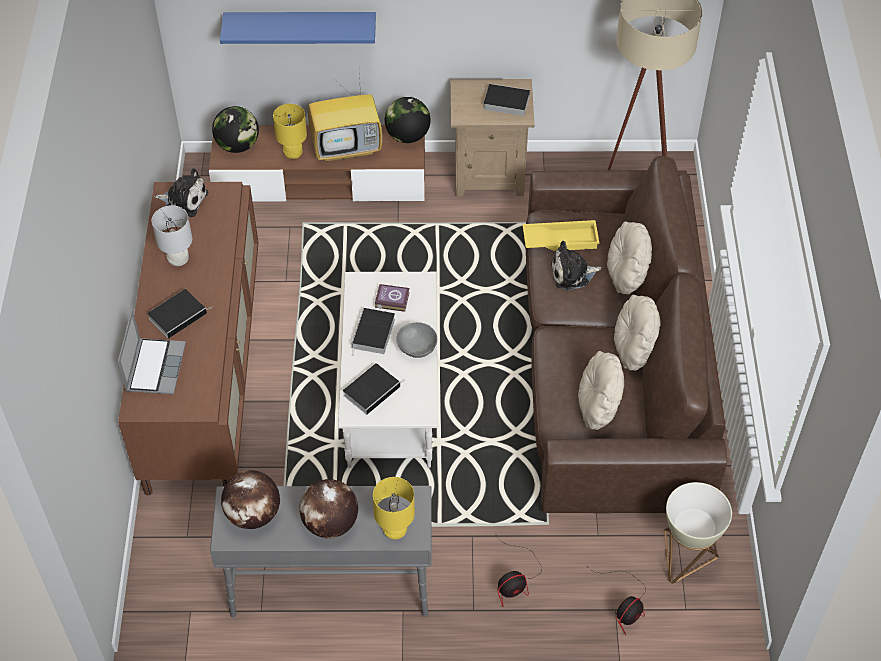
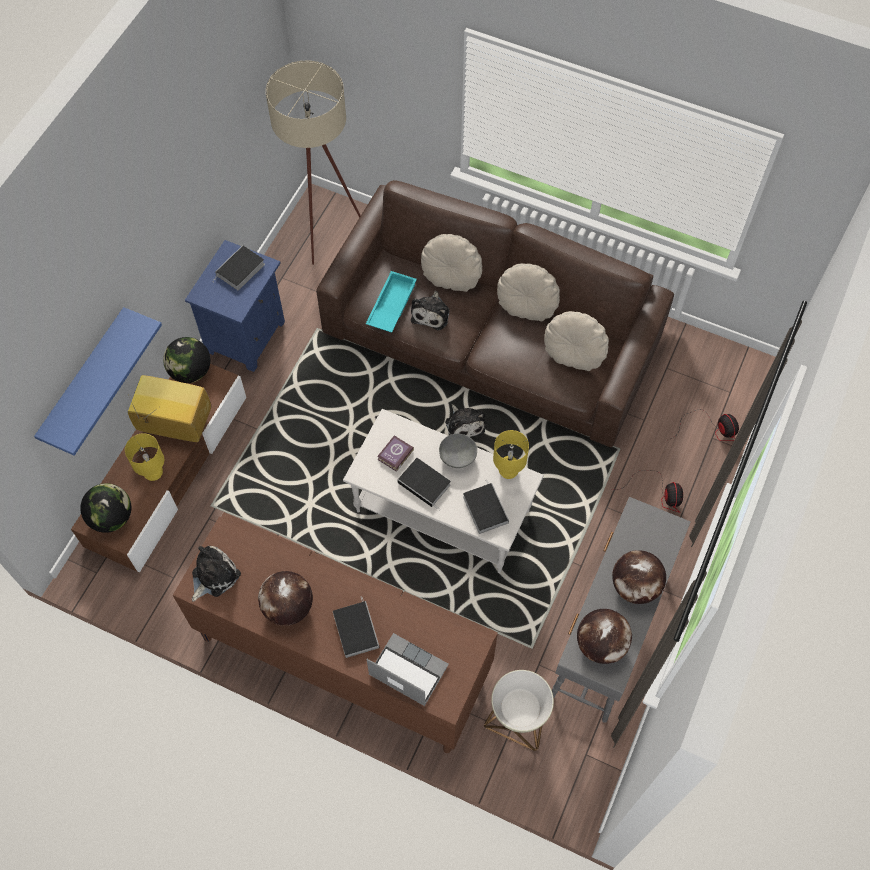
camera: 65 degrees left, 10 degrees up
grey table lamp [152,205,192,266] -> globe [258,571,313,626]
television [308,72,382,162] -> television turned 90 degrees counterclockwise [128,375,211,442]
yellow table lamp [373,477,415,540] -> yellow table lamp moved to [493,430,529,479]
beige nightstand [451,79,535,196] -> blue nightstand [185,240,285,372]
yellow tray [522,220,599,251] -> turquoise tray [366,271,417,333]
planter [664,482,732,583] -> planter moved to [484,670,554,751]
none -> plush toy [445,404,485,437]

